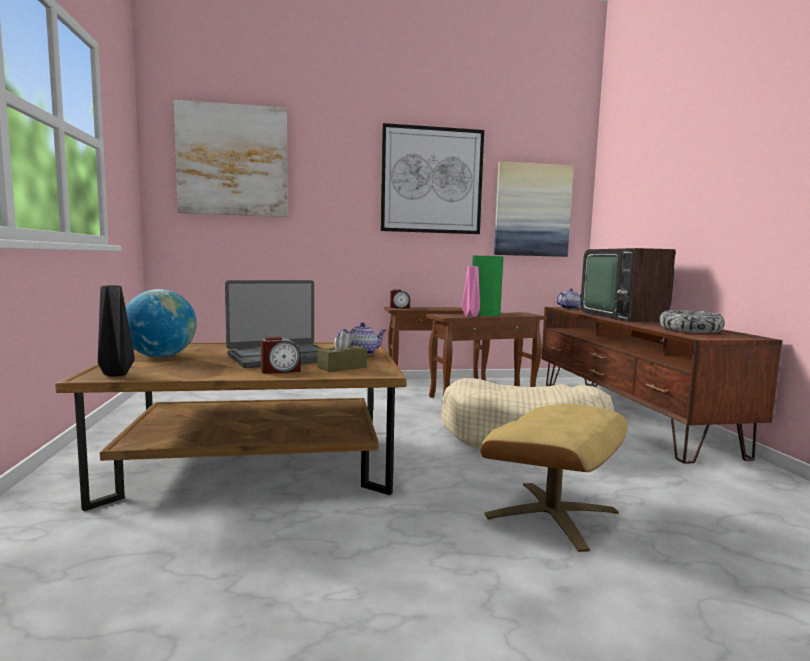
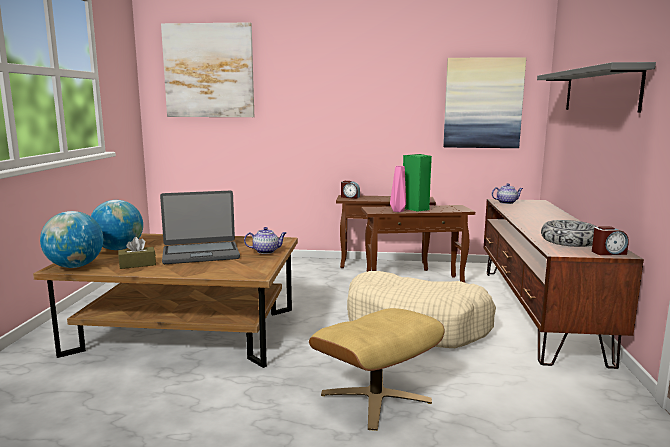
camera: 15 degrees right, 5 degrees up
black vase [98,286,135,377] -> globe [40,211,103,268]
alarm clock [261,337,301,374] -> alarm clock moved to [592,226,629,255]
brown tissue box [317,331,367,372] -> brown tissue box moved to [118,237,156,269]
picture [381,123,484,234] -> none
television [580,248,675,323] -> none
none -> grey shelf [537,62,656,113]

